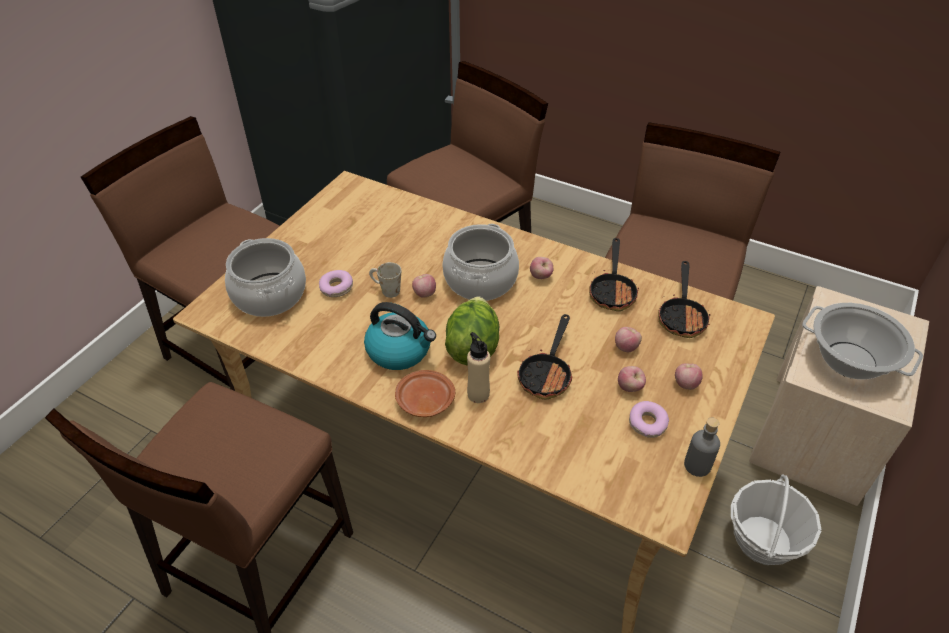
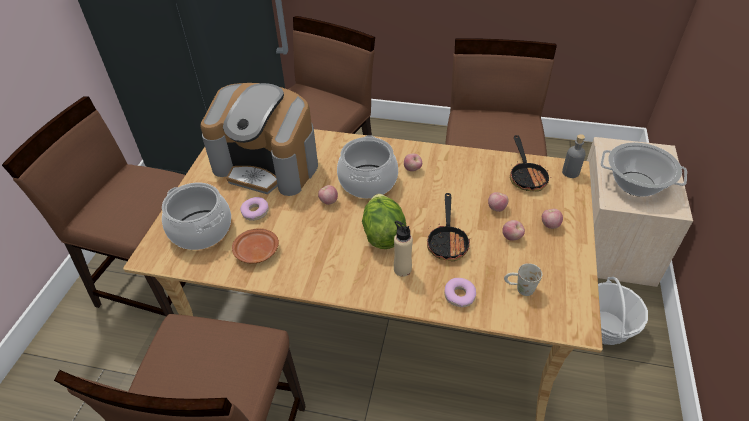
camera: 15 degrees left, 0 degrees up
kettle [364,302,436,370] -> none
white mug [369,262,401,298] -> white mug moved to [504,263,542,296]
brown plate [395,370,455,417] -> brown plate moved to [232,228,279,264]
frying pan [589,238,639,311] -> none
donut [629,401,669,438] -> donut moved to [444,278,476,307]
grey bottle [684,417,720,477] -> grey bottle moved to [562,134,586,178]
none -> coffee machine [201,83,318,196]

